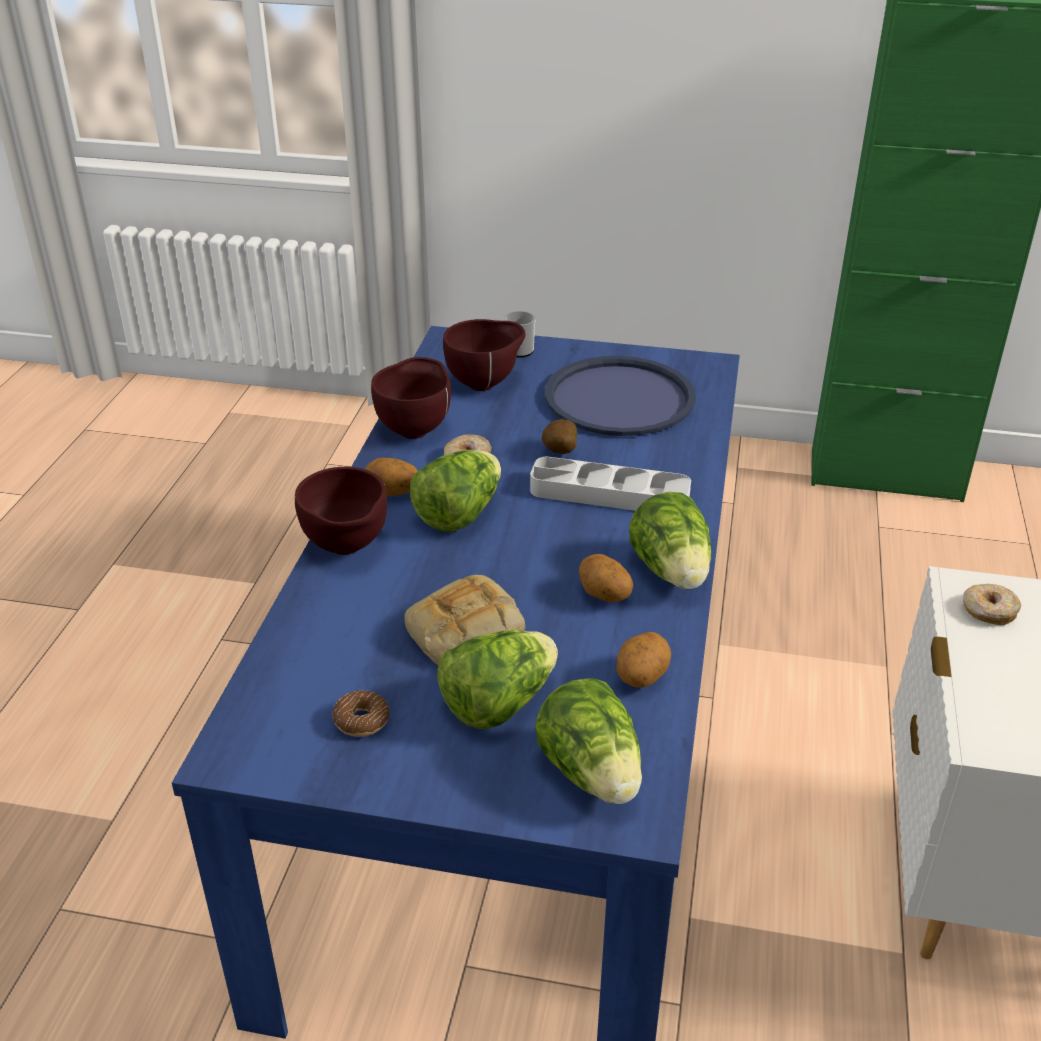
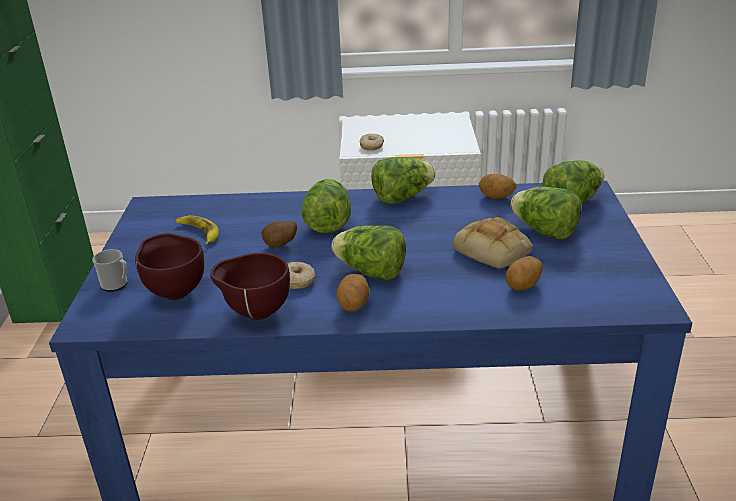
camera: 100 degrees left, 5 degrees down
brown bowl [295,467,387,555] -> none
donut [332,690,389,737] -> none
grey tray [530,456,691,511] -> lettuce [302,179,351,233]
blue tray [545,356,696,436] -> banana [176,215,219,245]
potato [579,554,633,602] -> potato moved to [506,256,543,291]

